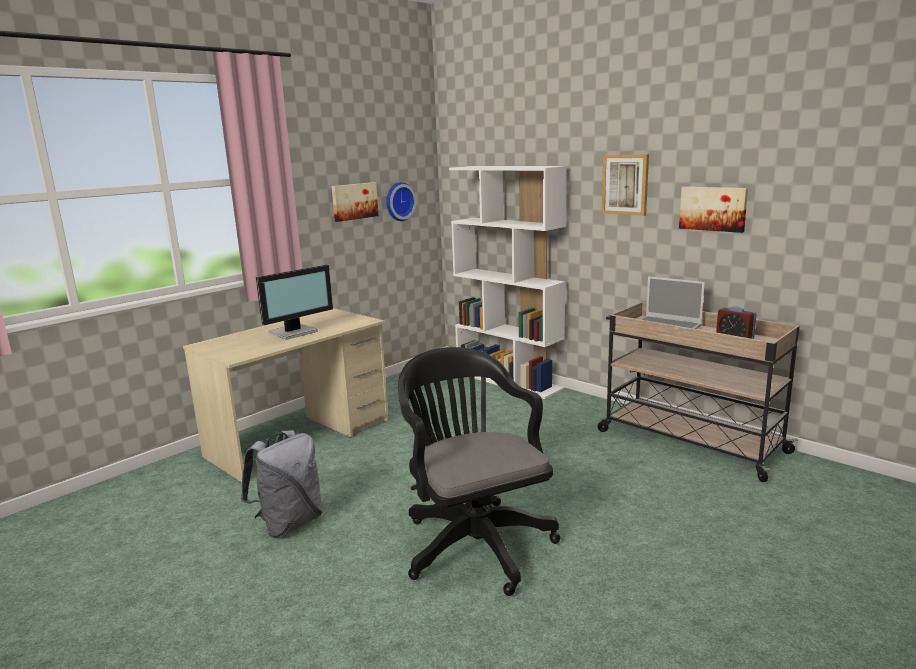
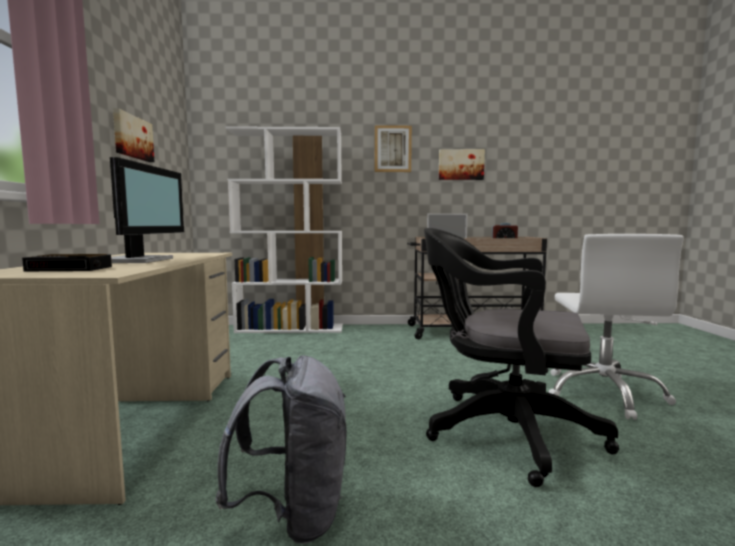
camera: 45 degrees left, 10 degrees down
wall clock [386,182,416,221] -> none
none -> alarm clock [22,254,112,271]
none -> white office chair [548,234,684,420]

